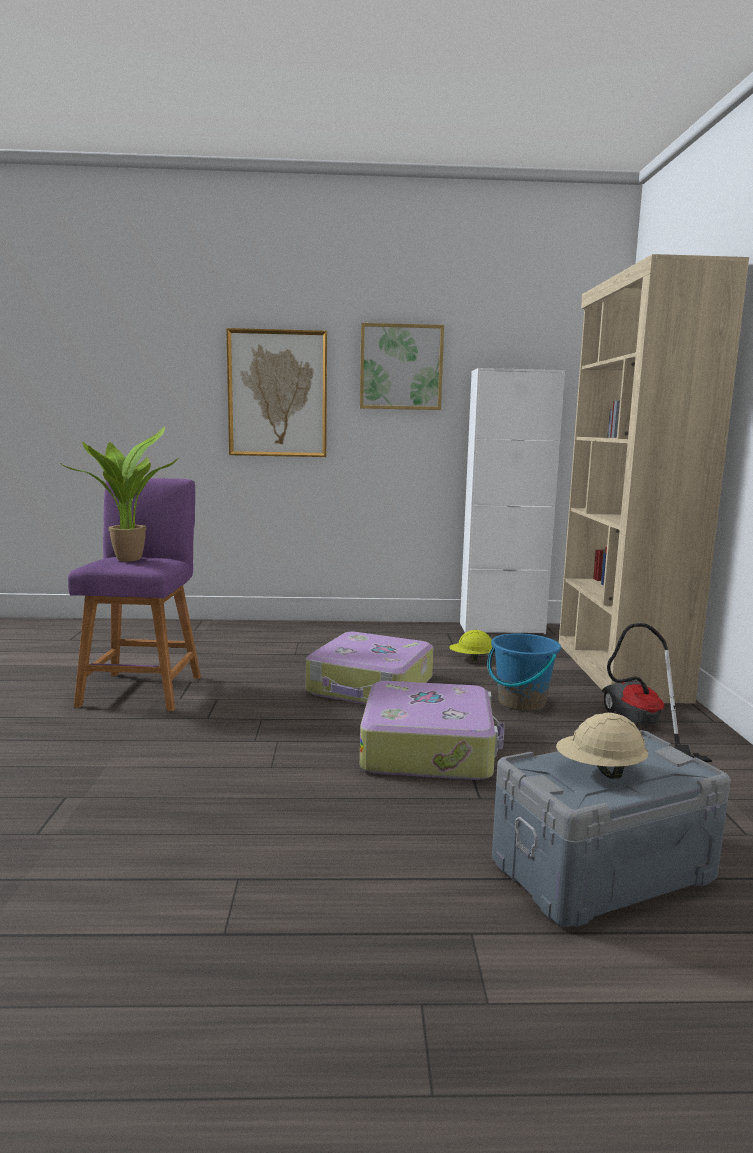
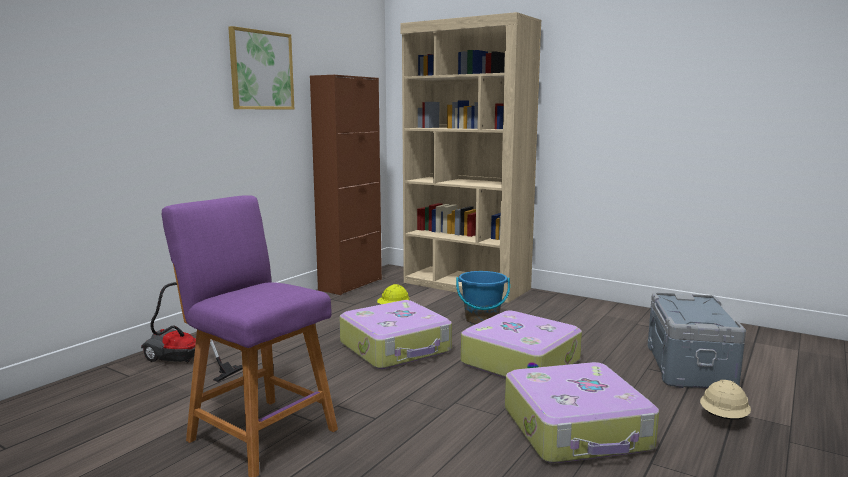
camera: 55 degrees left, 0 degrees up
potted plant [59,426,179,562] -> none
picture [226,328,327,457] -> none
white cabinet [460,368,565,634] -> brown cabinet [310,75,382,295]
beige hard hat [556,713,648,779] -> beige hard hat moved to [700,380,751,420]
vacuum cleaner [602,623,712,762] -> vacuum cleaner moved to [141,282,243,382]
none -> suitcase [505,362,659,463]

